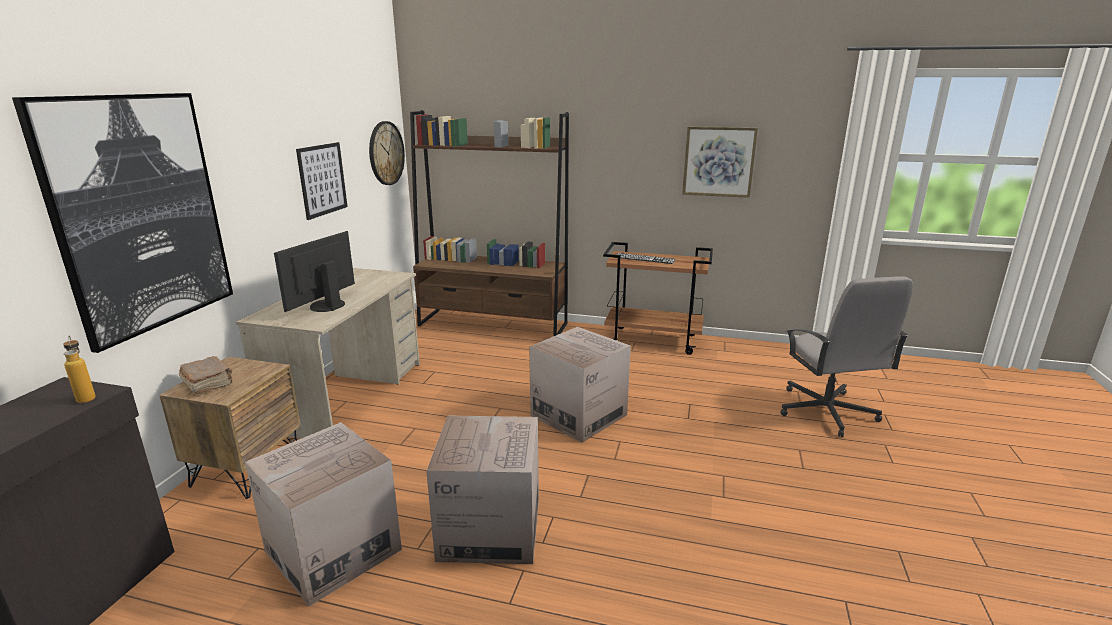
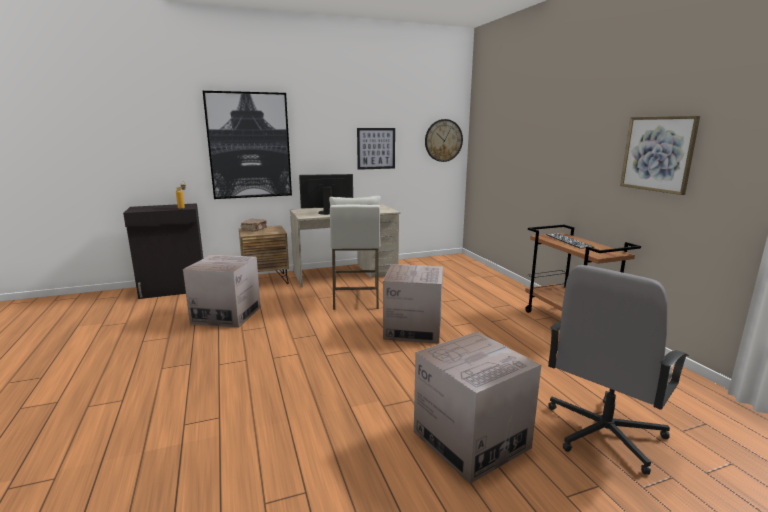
camera: 55 degrees right, 5 degrees down
brown bookcase [410,110,569,336] -> none
cardboard box [426,415,539,564] -> cardboard box moved to [414,332,541,484]
none -> white stool [329,196,381,310]

